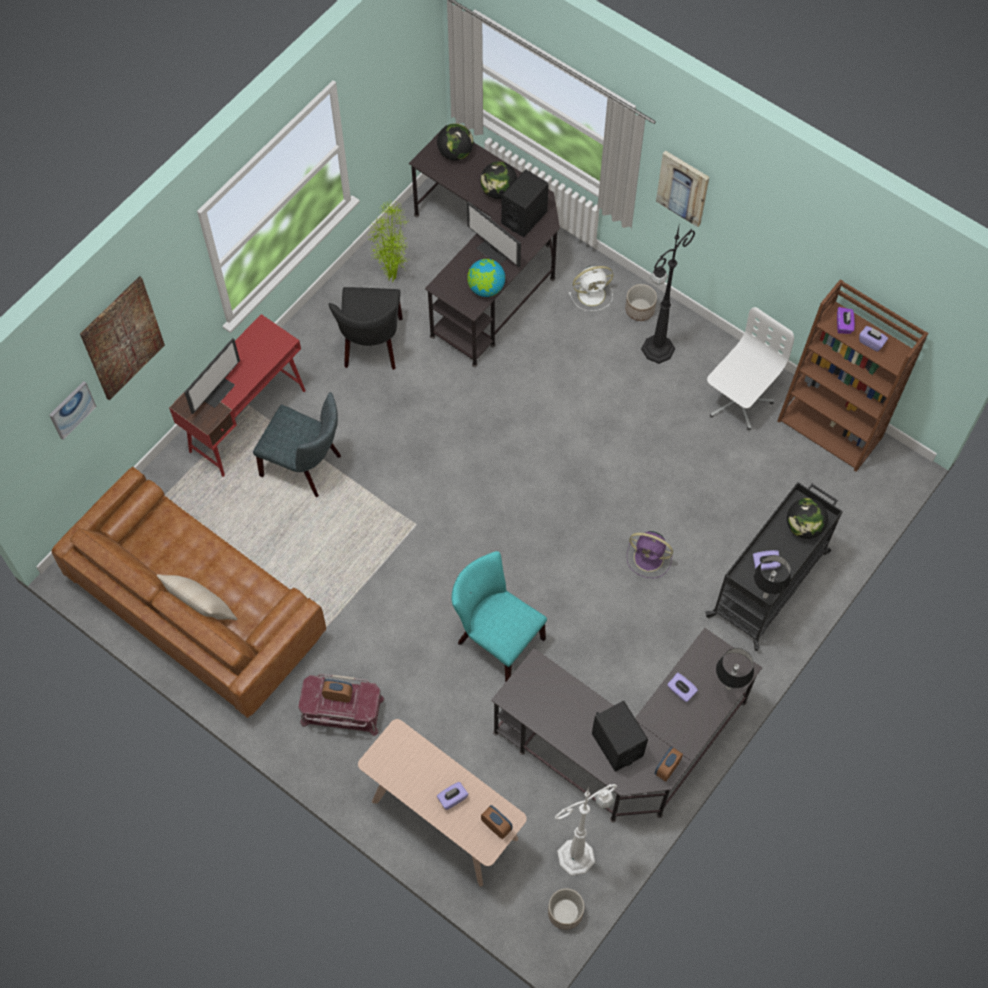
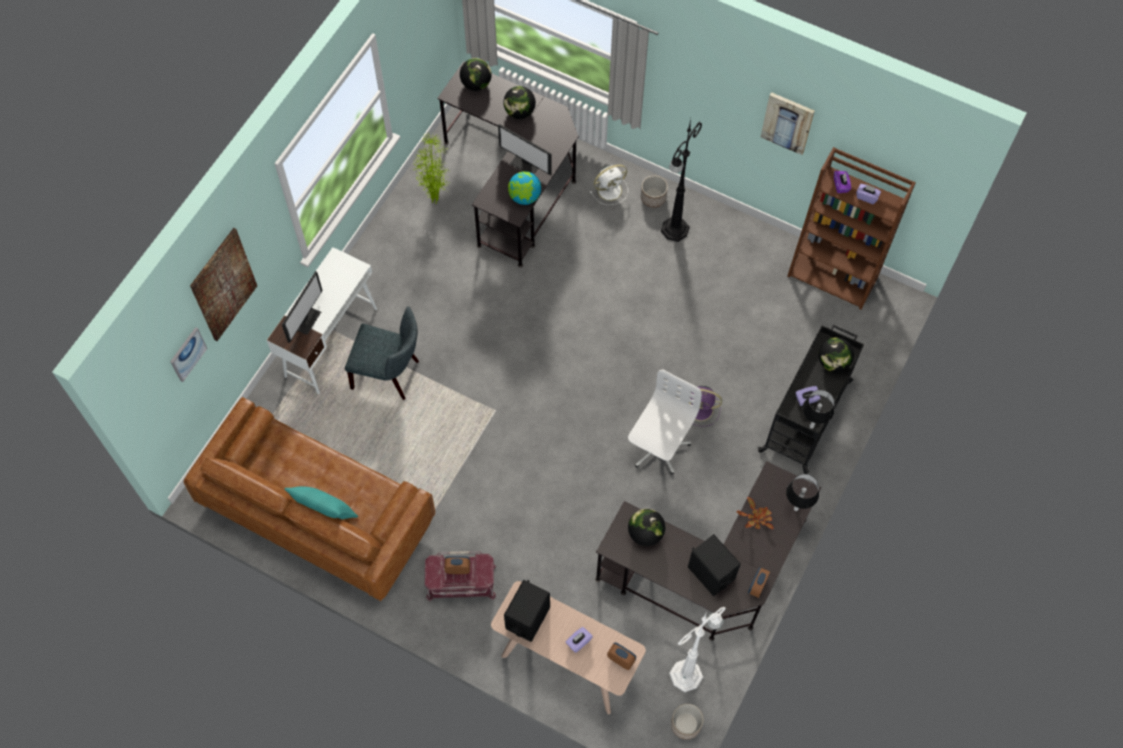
camera: 10 degrees left, 0 degrees up
beige pillow [157,574,237,620] -> turquoise pillow [285,486,358,519]
red desk [169,314,306,477] -> white desk [267,247,377,394]
black chair [329,287,403,370] -> none
turquoise chair [452,551,547,682] -> none
black speaker [501,169,549,237] -> black speaker moved to [504,580,550,642]
picture [656,150,709,227] -> picture moved to [761,92,815,155]
purple tissue box [667,673,698,702] -> potted plant [736,497,774,529]
white office chair [707,307,794,430] -> white office chair moved to [628,370,702,474]
none -> globe [628,509,665,546]

